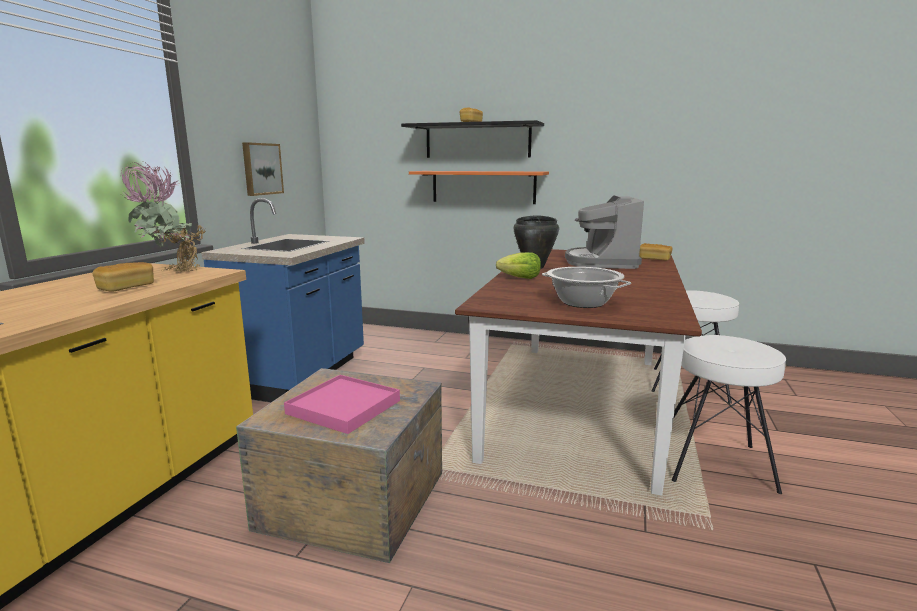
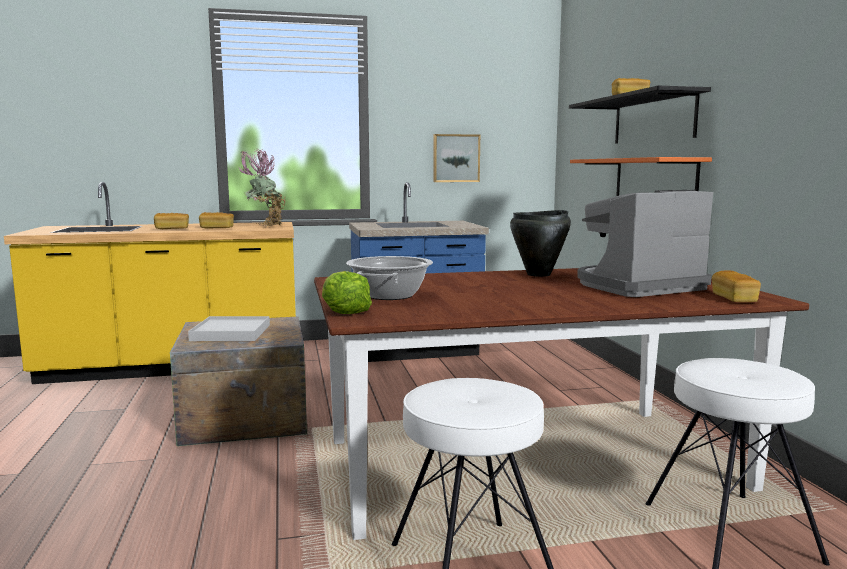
camera: 60 degrees right, 5 degrees down
pink tray [284,375,400,434] -> white tray [188,316,270,341]
lettuce [496,252,541,279] -> lettuce moved to [322,271,372,314]
none -> bread [154,213,189,229]

